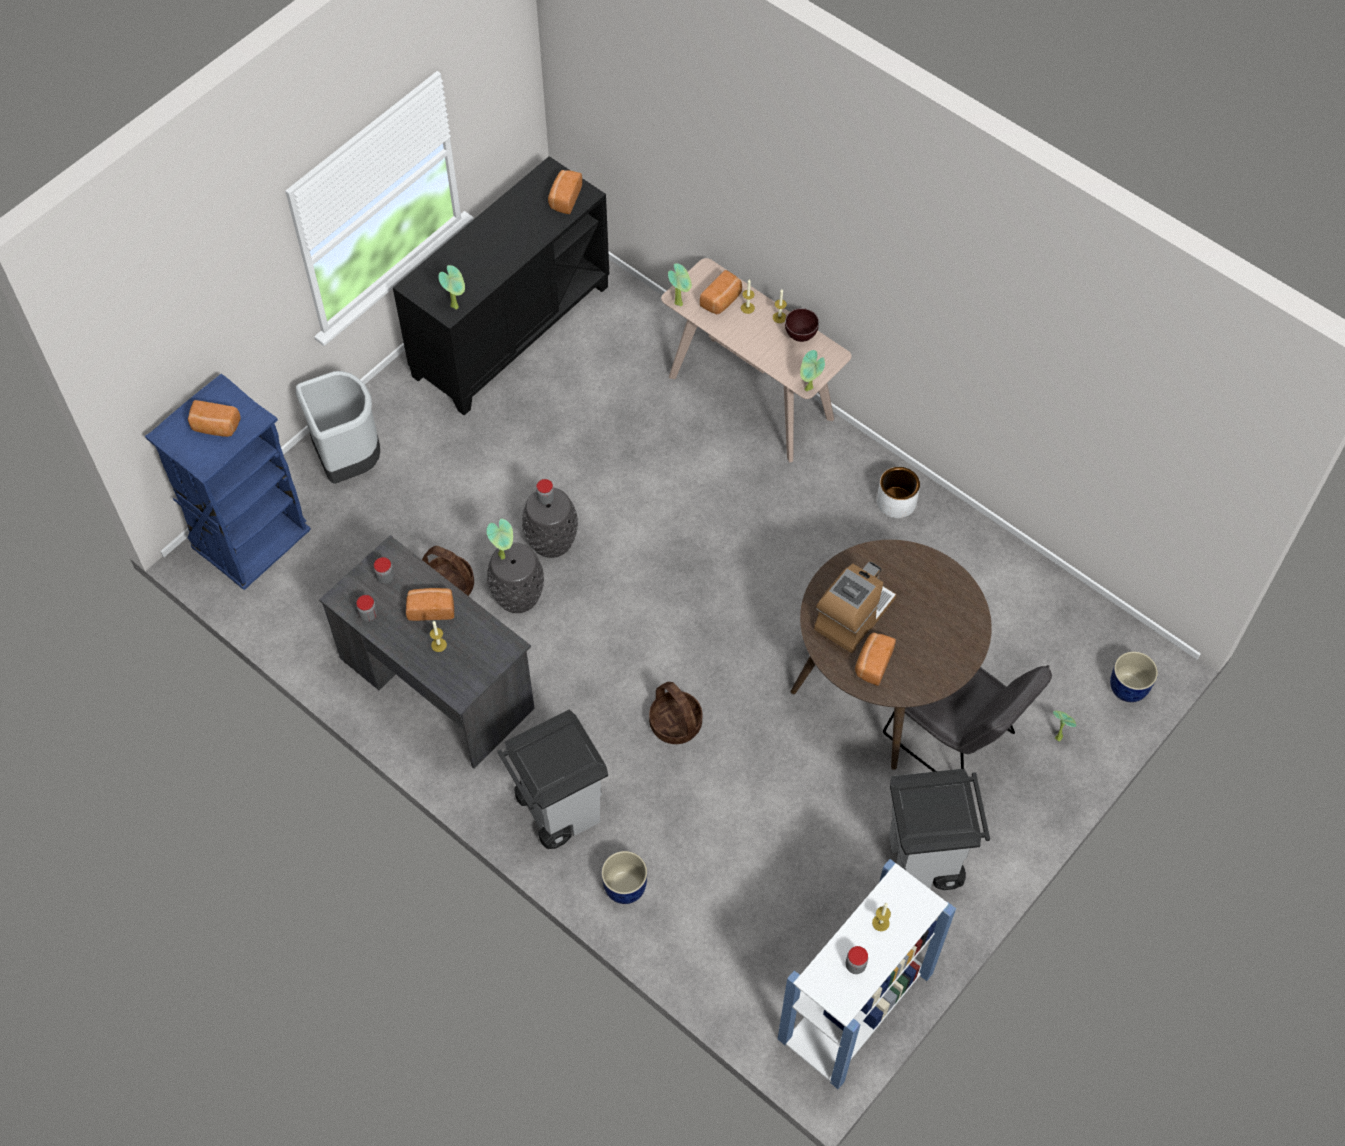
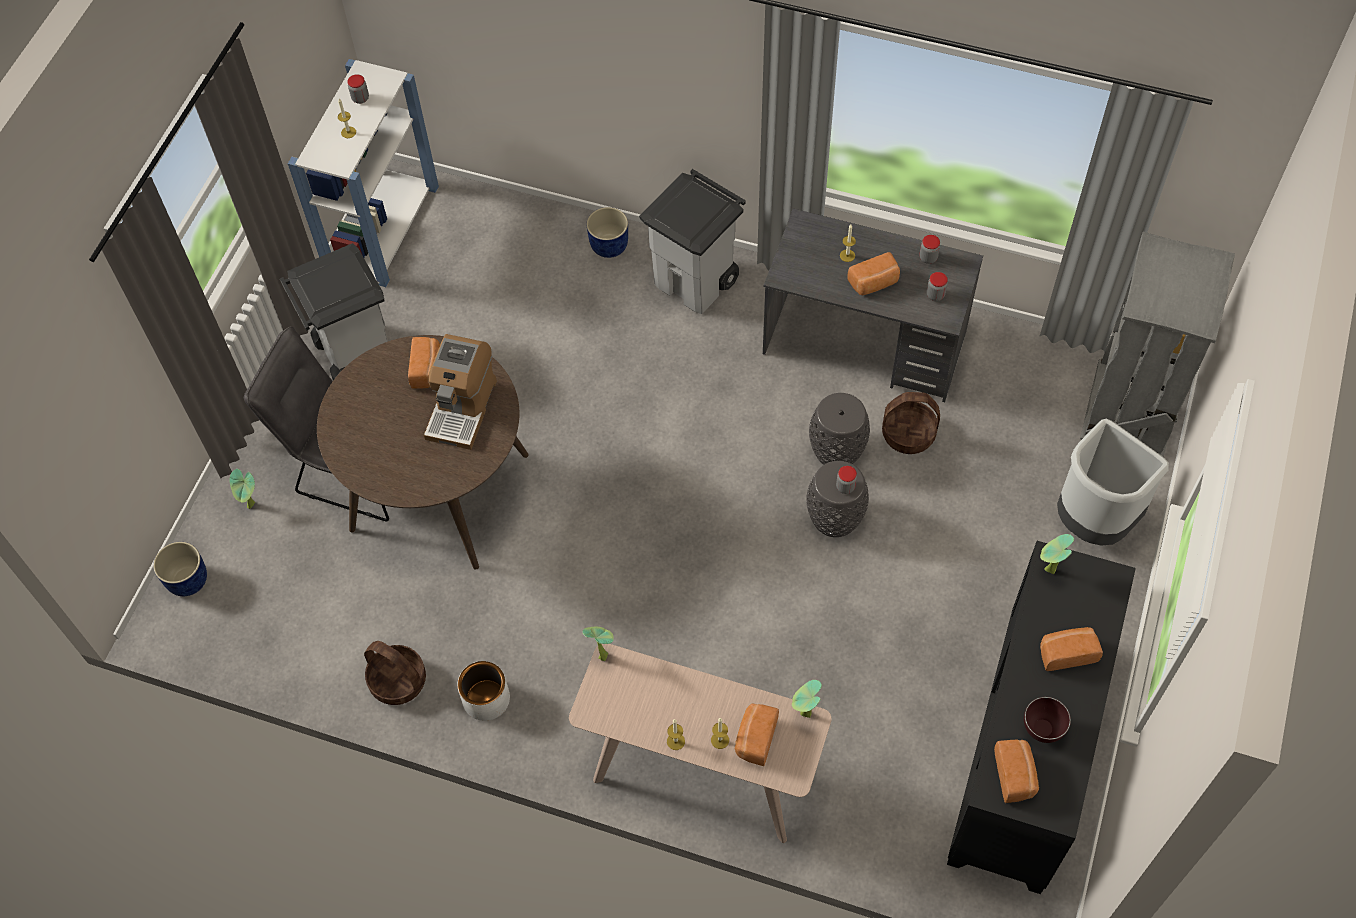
camera: 160 degrees right, 0 degrees up
blue bookcase [145,374,311,590] -> grey bookcase [1080,232,1235,457]
bread [188,400,241,437] -> bread moved to [1040,627,1103,671]
potted plant [486,519,513,560] -> none
basket [649,682,702,744] -> basket moved to [364,641,426,705]
brown bowl [785,308,819,342] -> brown bowl moved to [1024,697,1071,743]

